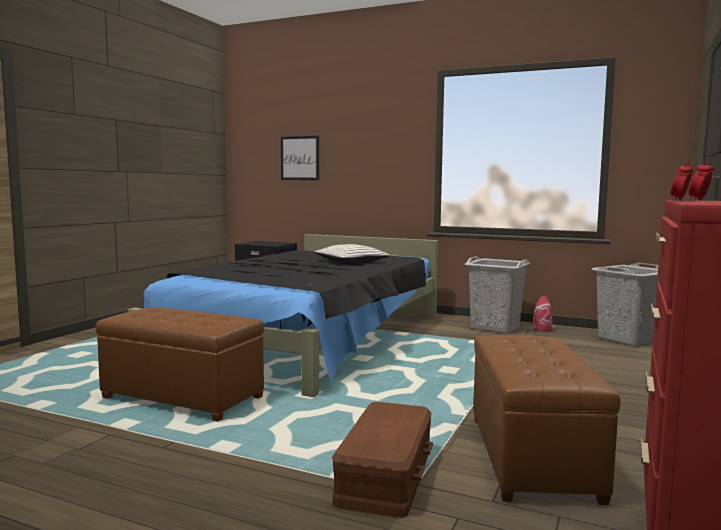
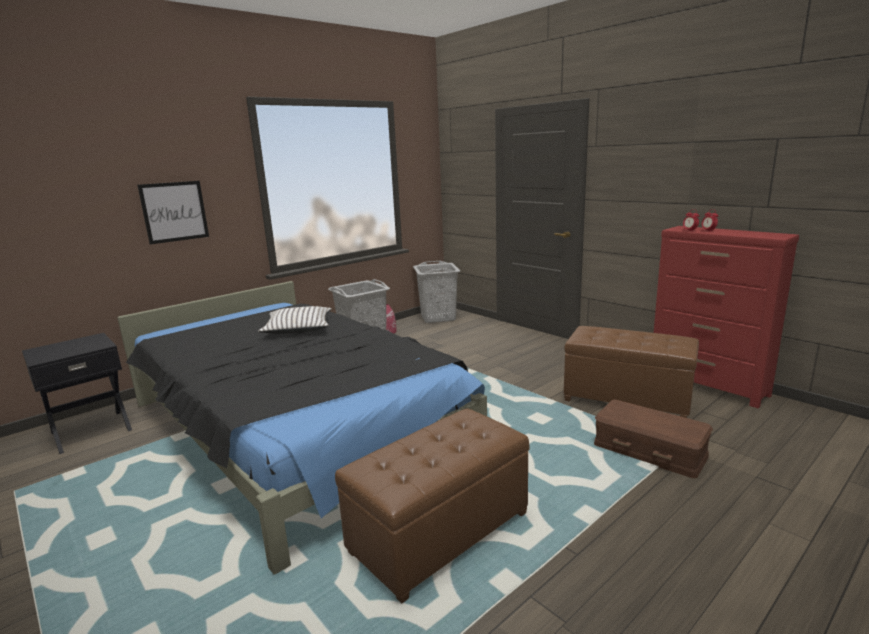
camera: 65 degrees left, 10 degrees up
picture [281,136,319,180] -> picture moved to [137,181,209,244]

